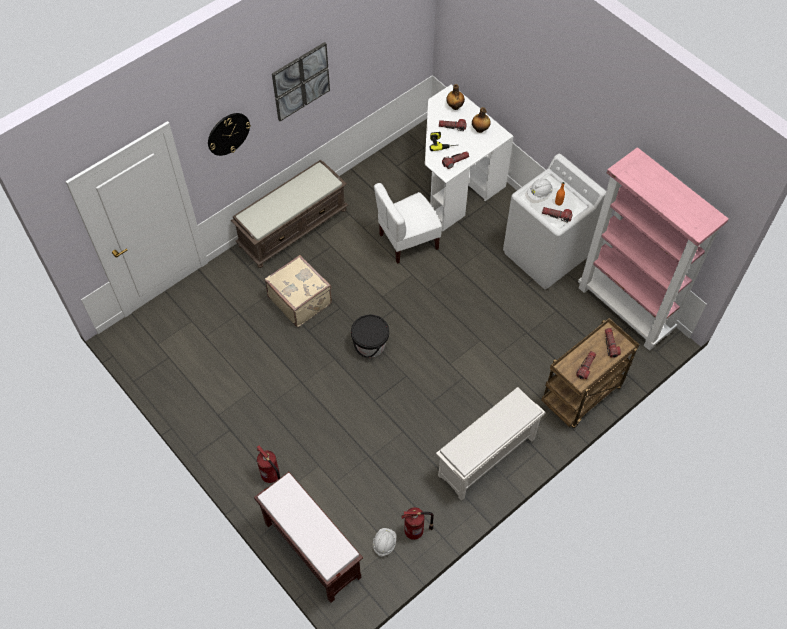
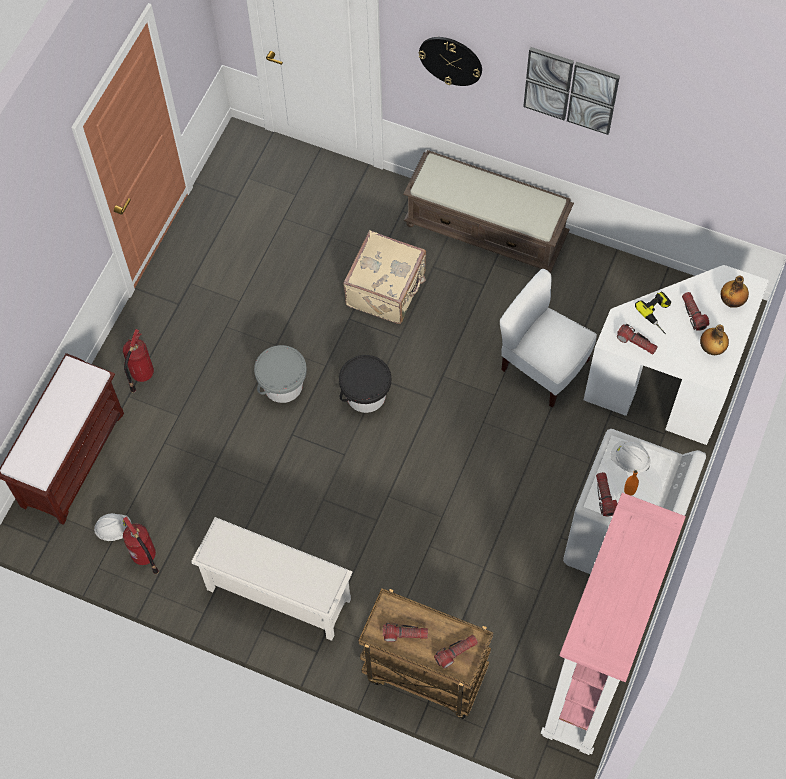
camera: 65 degrees right, 5 degrees up
none -> grey bucket [254,345,307,403]

